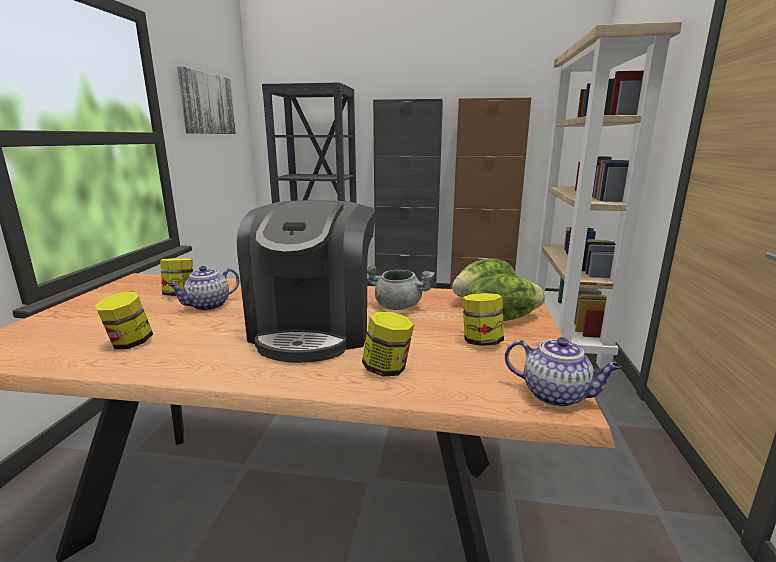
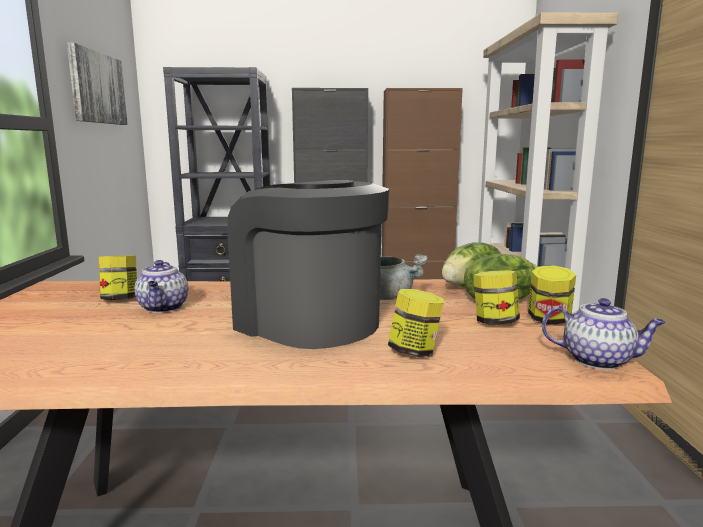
camera: 10 degrees left, 5 degrees down
jar [95,292,153,349] -> jar moved to [528,265,576,325]
teapot [168,266,240,311] -> teapot turned 45 degrees counterclockwise [135,260,189,313]
coffee machine [237,200,375,363] -> coffee machine turned 135 degrees clockwise [227,180,389,349]

